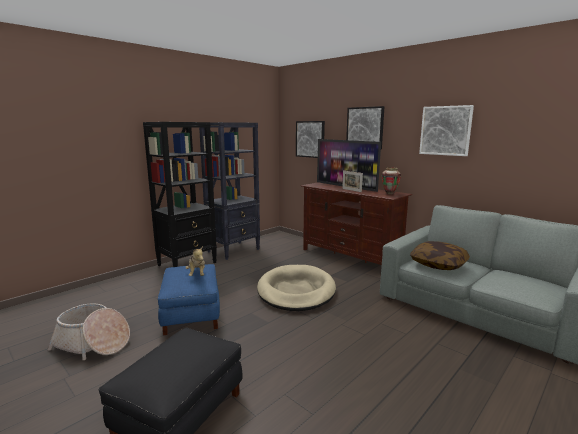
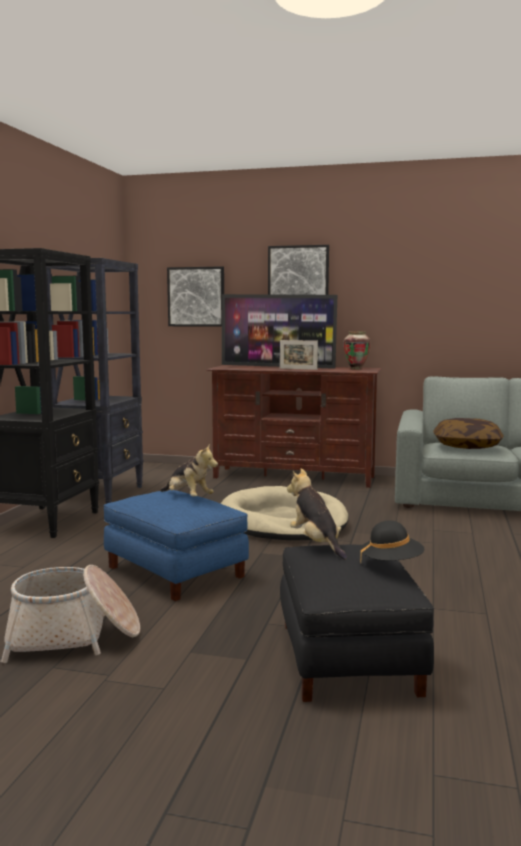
camera: 30 degrees left, 5 degrees down
picture [419,105,474,156] -> none
none -> plush toy [287,468,347,560]
none -> black hat [360,520,424,563]

